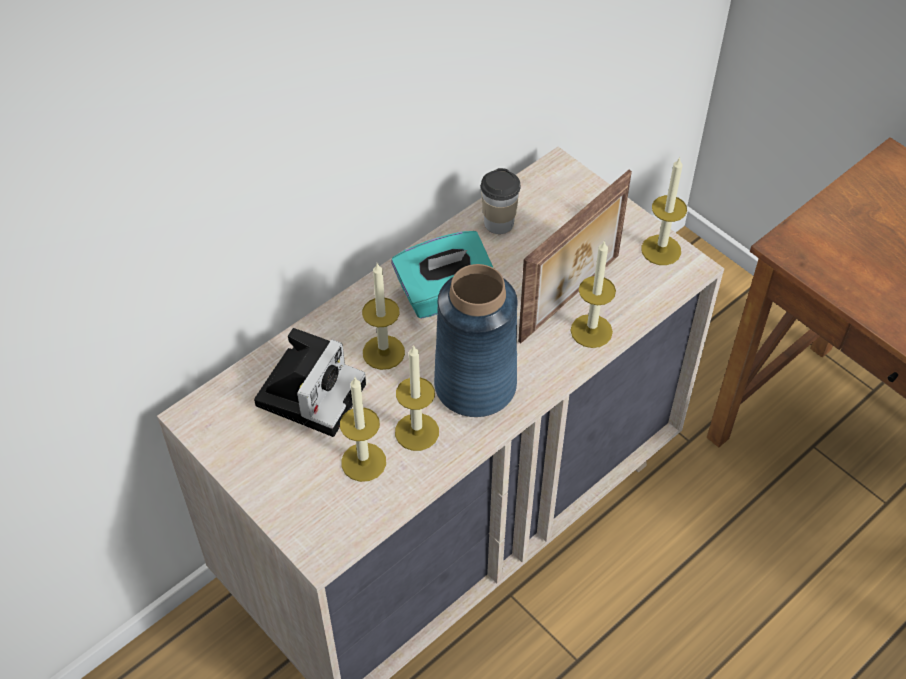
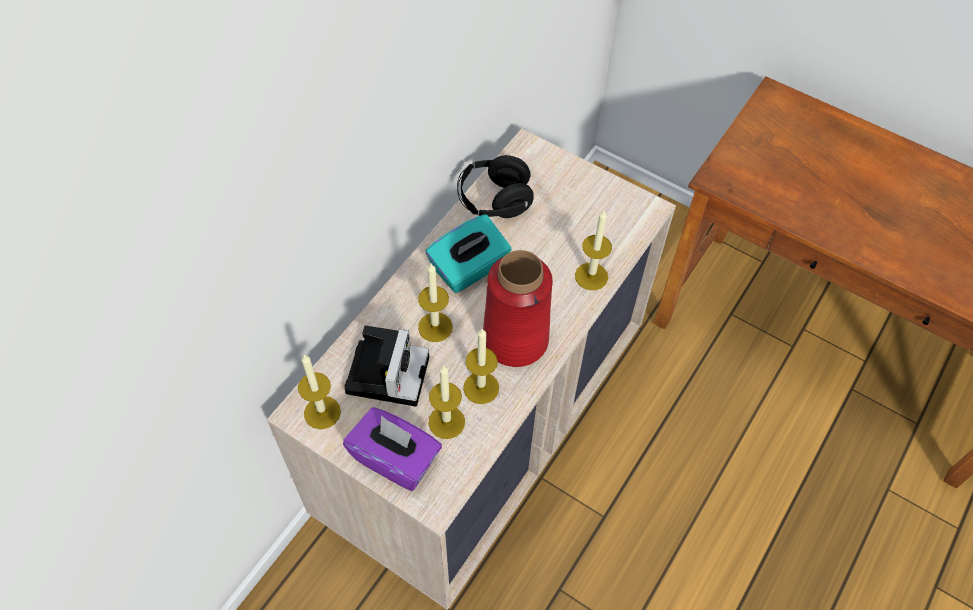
camera: 15 degrees left, 5 degrees up
blue vase [434,264,518,417] -> red vase [483,250,553,367]
cup [481,168,521,234] -> black headphones [457,155,534,218]
picture frame [518,170,632,343] -> none
candle [641,157,687,265] -> candle moved to [298,355,341,429]
none -> purple tissue box [343,407,442,491]

